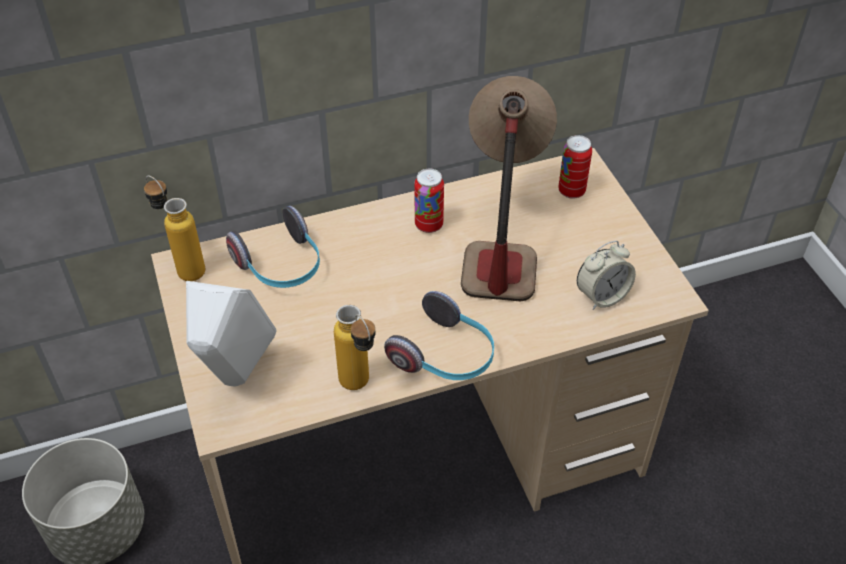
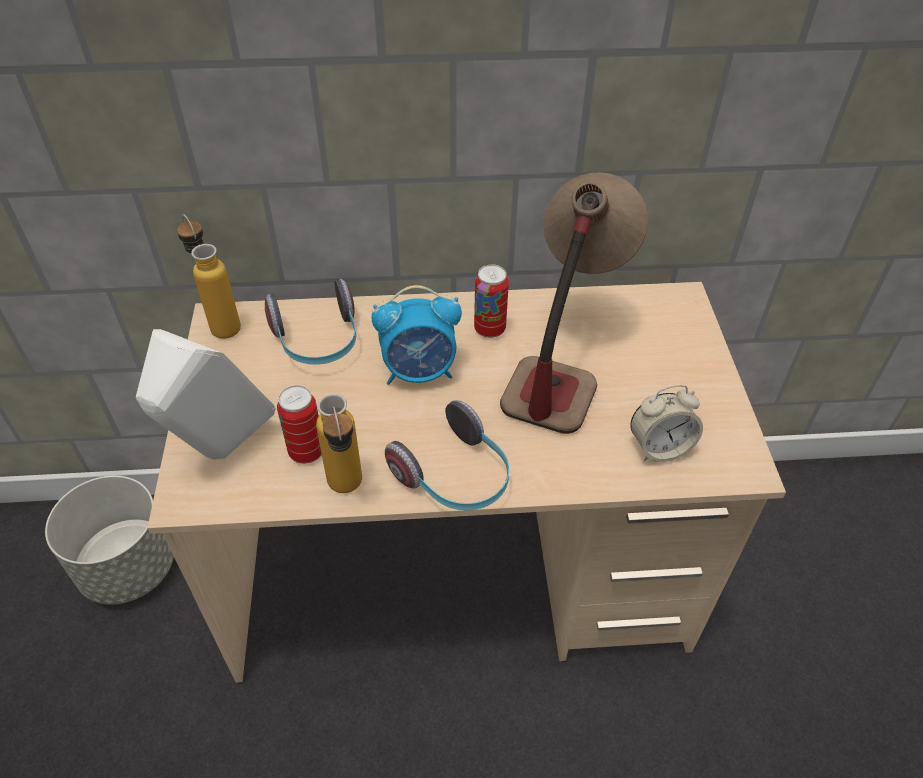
camera: 15 degrees right, 0 degrees up
can [558,135,592,199] -> can moved to [277,385,322,464]
none -> alarm clock [372,285,462,385]

